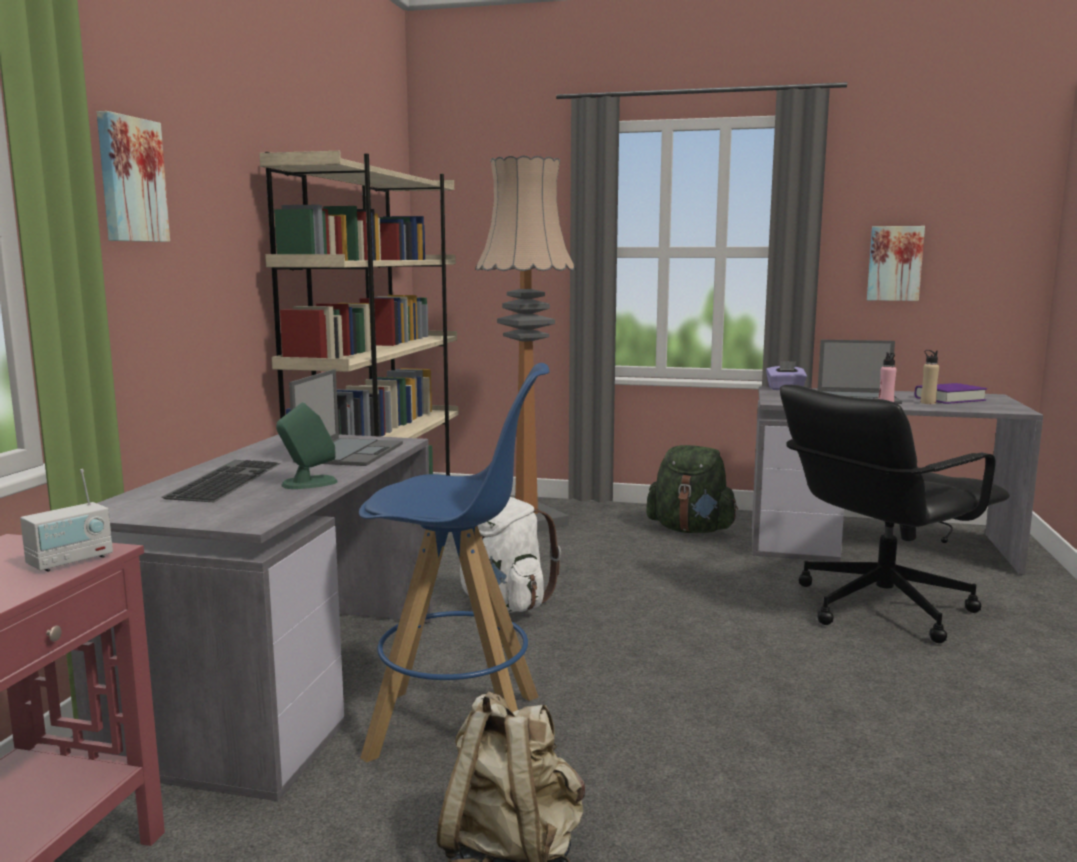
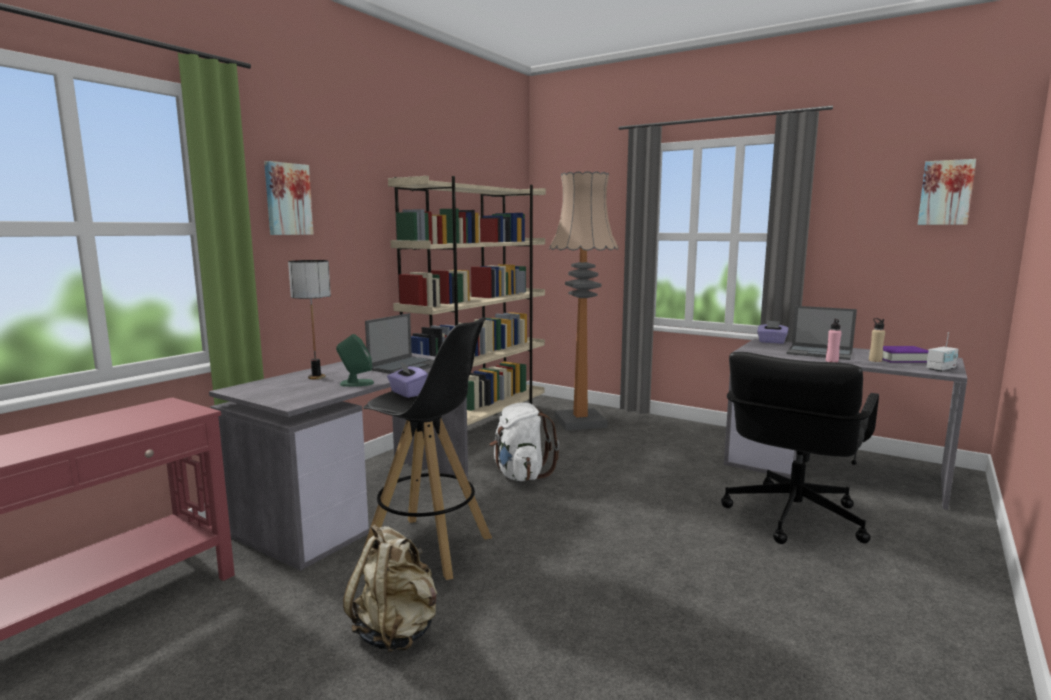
camera: 20 degrees right, 0 degrees up
radio [20,469,113,572] -> radio moved to [926,332,959,371]
keyboard [161,460,281,502] -> table lamp [288,260,331,379]
blue stool [359,363,550,763] -> black stool [361,317,492,580]
green backpack [646,445,738,533] -> none
black office chair [780,385,1010,643] -> black office chair turned 45 degrees counterclockwise [721,352,879,544]
picture [867,226,925,301] -> picture moved to [918,159,976,225]
none -> purple tissue box [387,361,428,398]

